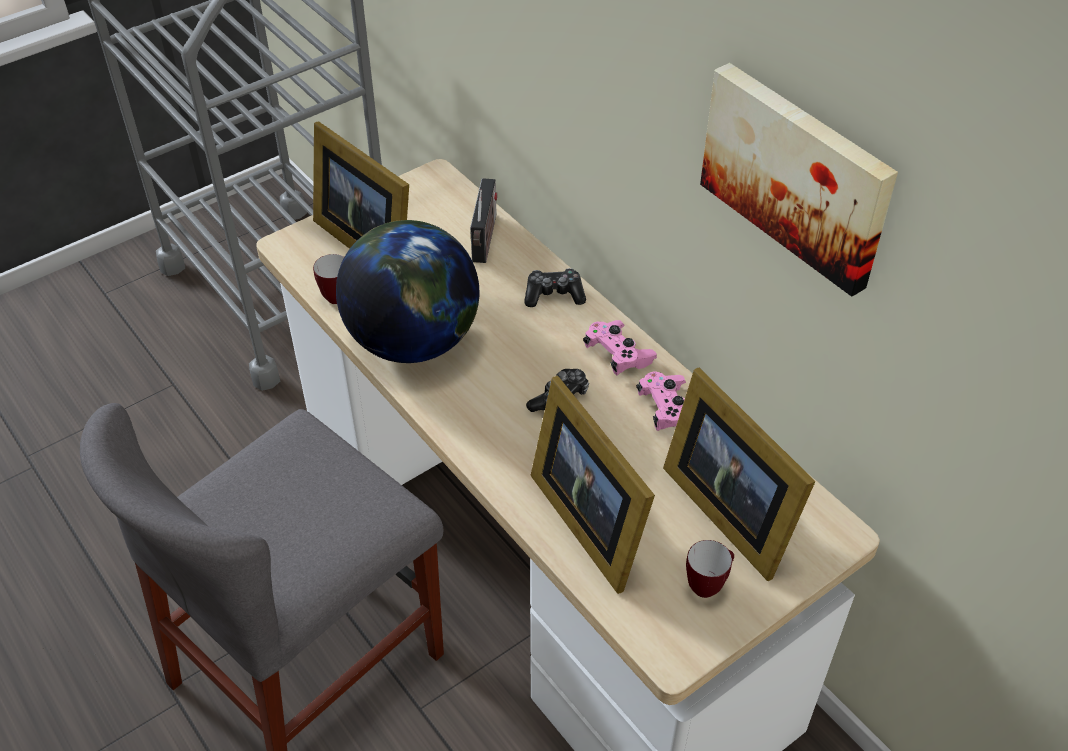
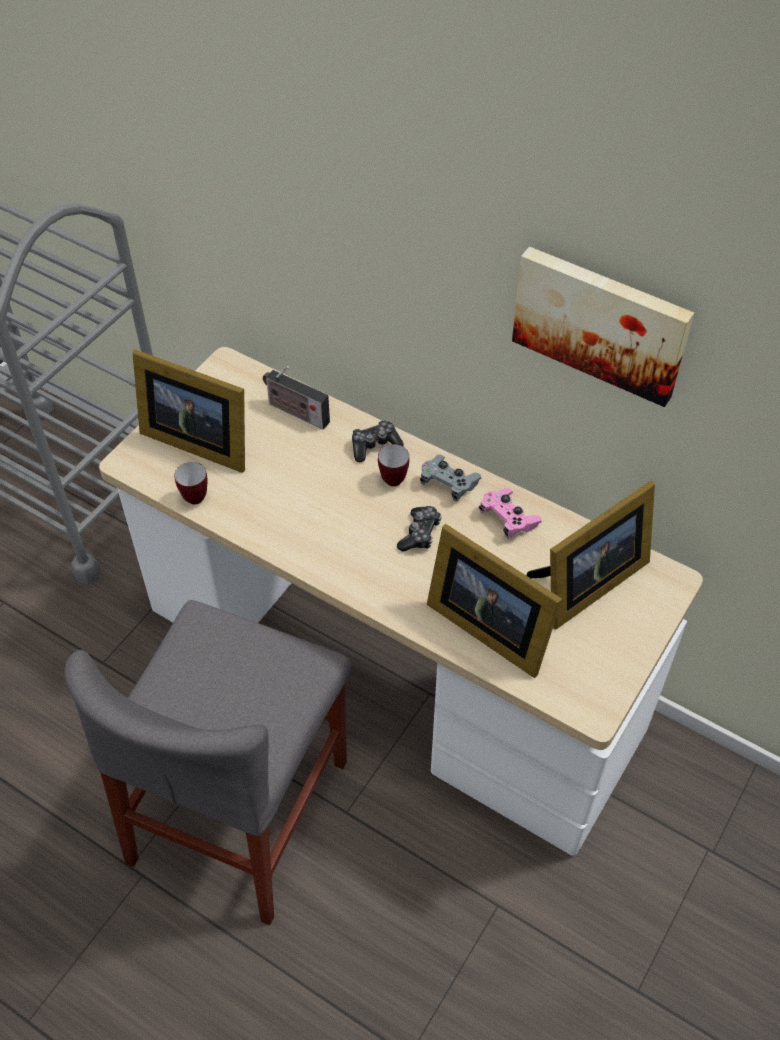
camera: 20 degrees left, 5 degrees up
globe [336,220,479,363] -> none
radio [470,178,497,263] -> radio turned 135 degrees clockwise [263,366,330,430]
pink game controller [583,320,657,375] -> grey game controller [420,454,482,502]
picture frame [663,367,816,581] -> picture frame turned 75 degrees counterclockwise [526,481,655,630]
mug [686,540,734,598] -> mug moved to [378,444,409,487]

